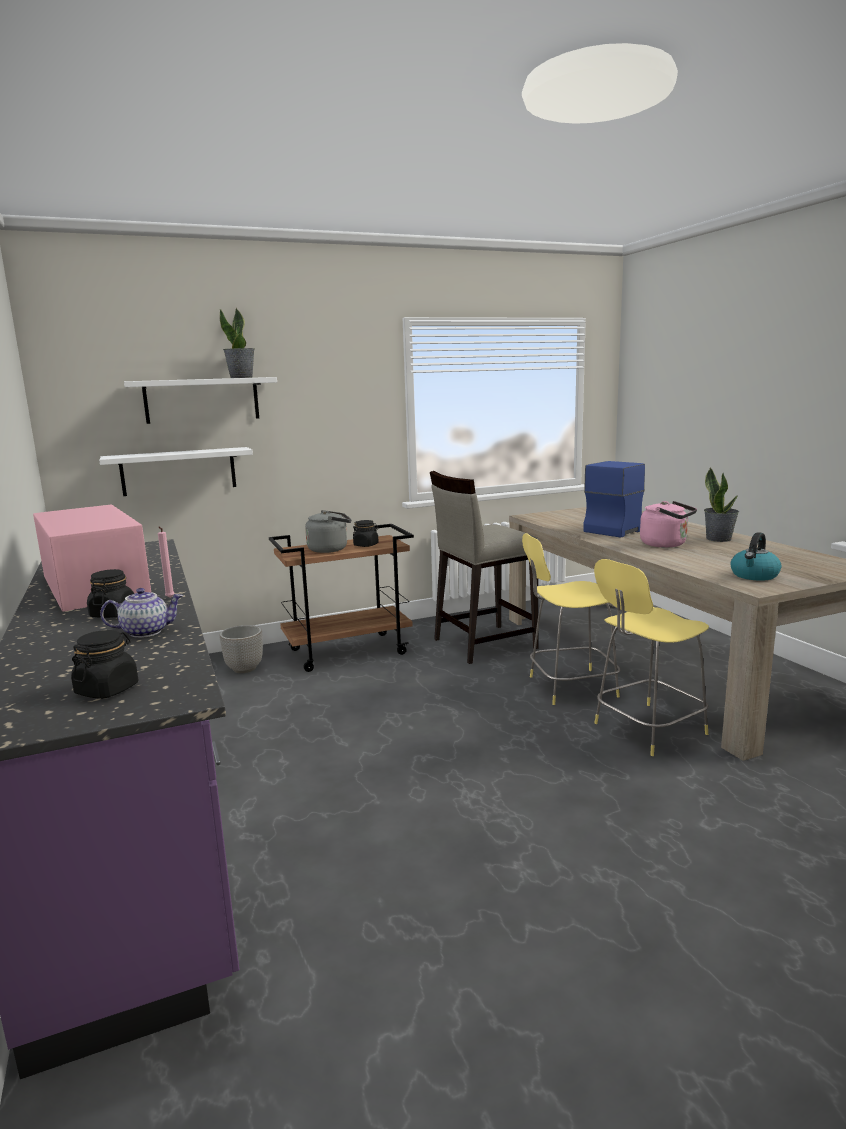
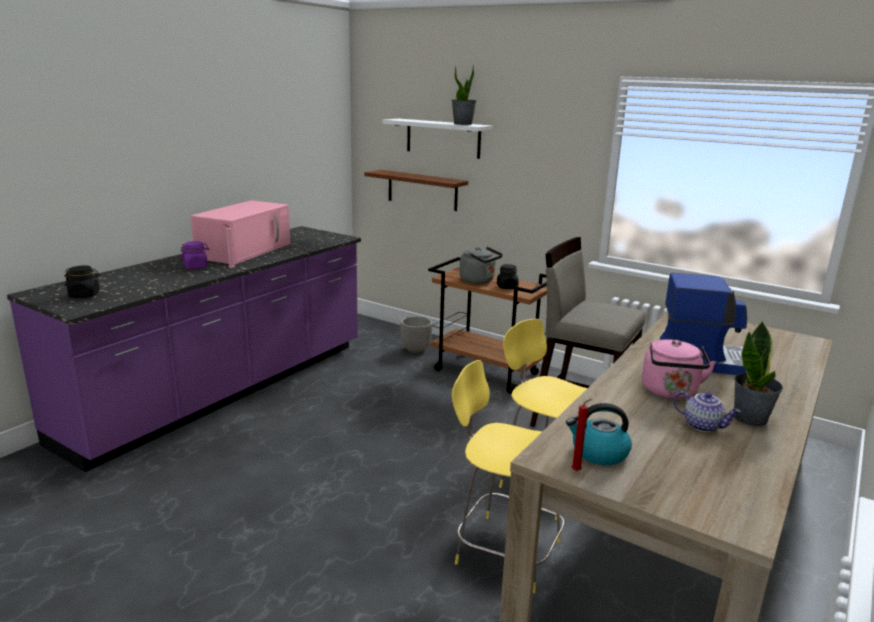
camera: 55 degrees right, 5 degrees up
black jar [87,569,134,618] -> purple jar [181,241,209,269]
white shelf [99,447,253,496] -> brown shelf [365,170,468,211]
teapot [100,588,183,638] -> teapot moved to [674,391,741,432]
none -> red candle [572,398,592,471]

